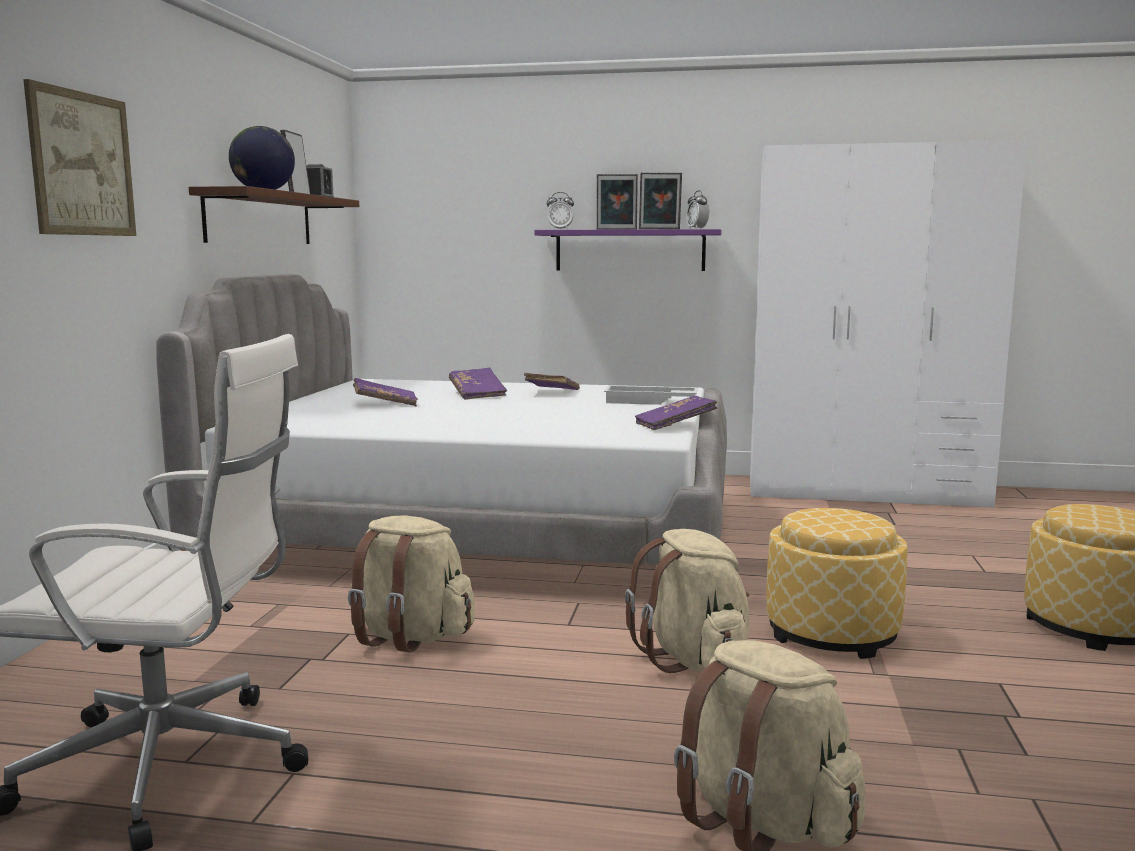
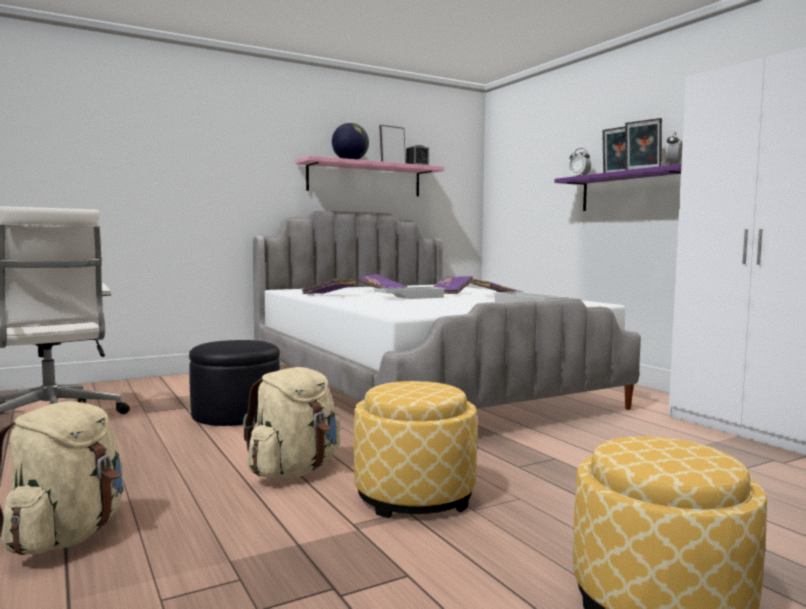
camera: 50 degrees right, 5 degrees down
picture [23,79,136,236] -> none
brown shelf [189,186,359,244] -> pink shelf [295,156,444,196]
beige backpack [348,515,475,652] -> black ottoman [189,340,280,426]
purple book [635,396,718,430] -> purple book moved to [302,279,356,294]
none -> white tray [373,287,446,299]

